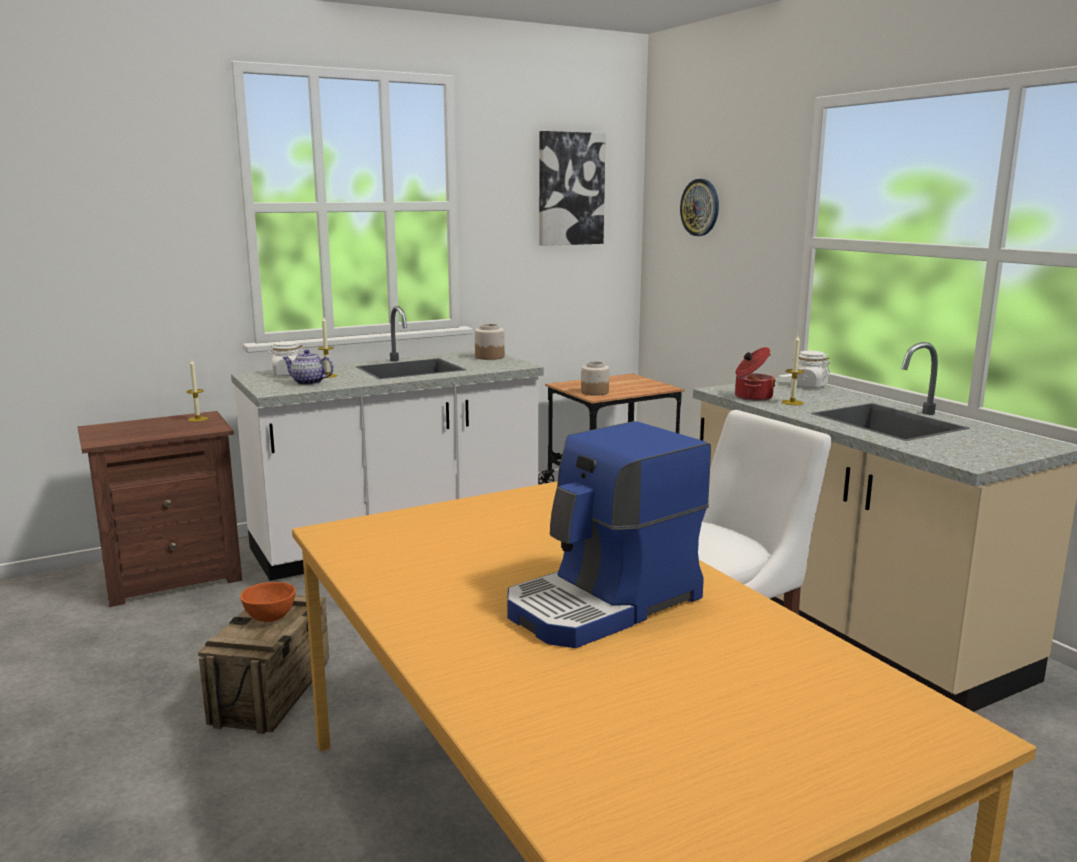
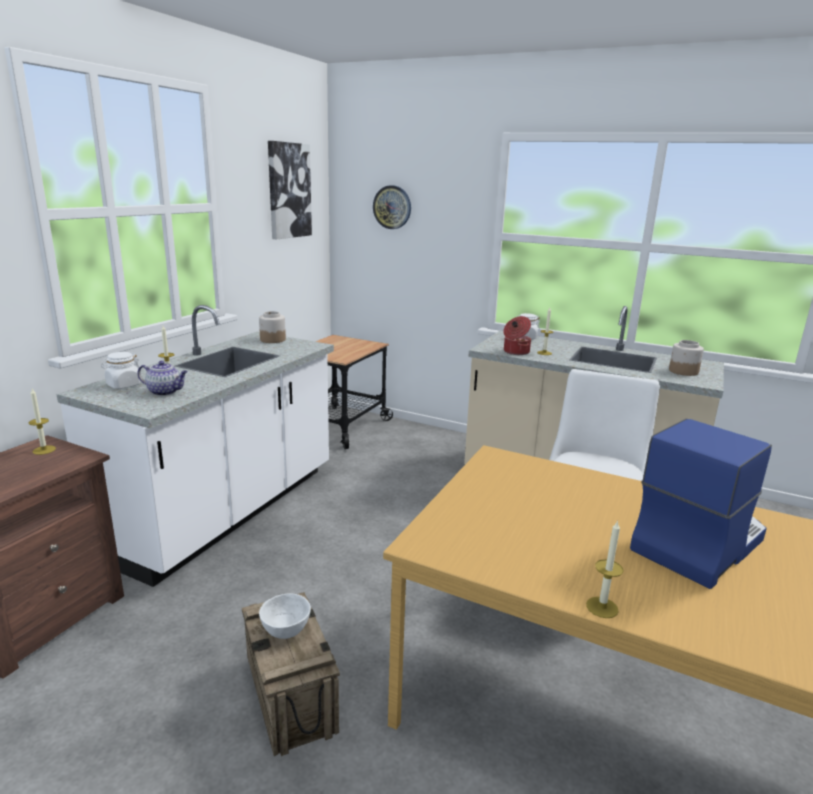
camera: 35 degrees left, 5 degrees up
orange bowl [240,582,296,622] -> white bowl [259,593,311,639]
teapot [282,350,334,385] -> teapot turned 150 degrees counterclockwise [137,361,188,396]
coffee machine [507,421,711,648] -> coffee machine turned 150 degrees counterclockwise [630,418,772,589]
jar [581,361,609,396] -> jar moved to [669,340,704,376]
none -> candle [586,520,623,618]

